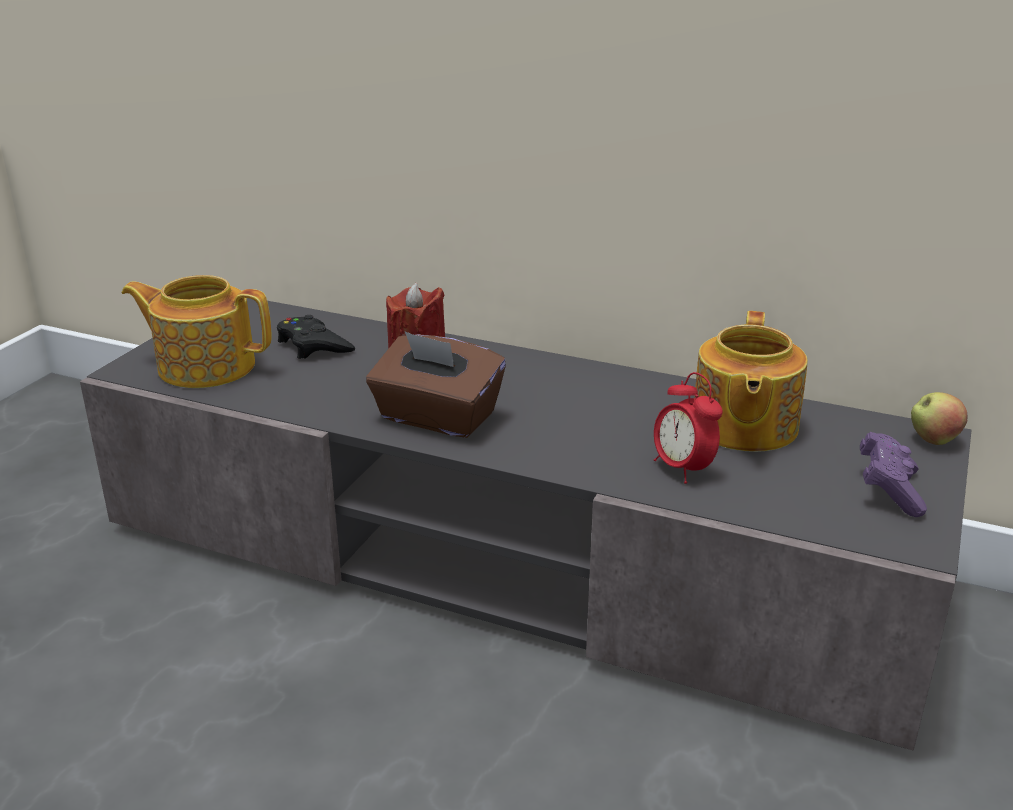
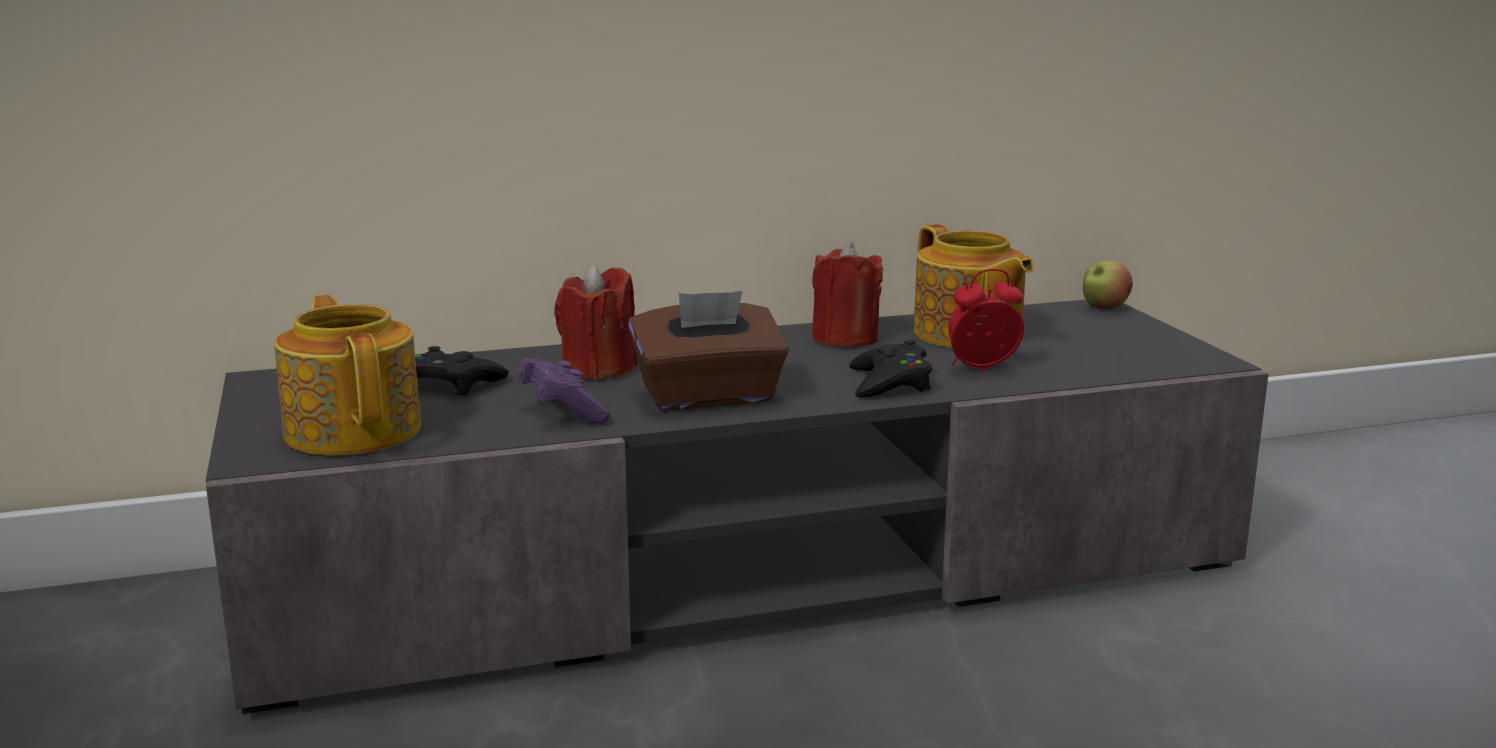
camera: 40 degrees left, 10 degrees down
teapot [122,275,272,388] -> teapot turned 90 degrees clockwise [274,295,421,455]
alarm clock [654,372,723,484] -> alarm clock turned 150 degrees clockwise [949,269,1024,371]
purple game controller [860,432,927,517] -> purple game controller moved to [516,358,610,423]
none -> red candle [812,242,883,347]
none -> black game controller [849,339,932,398]

